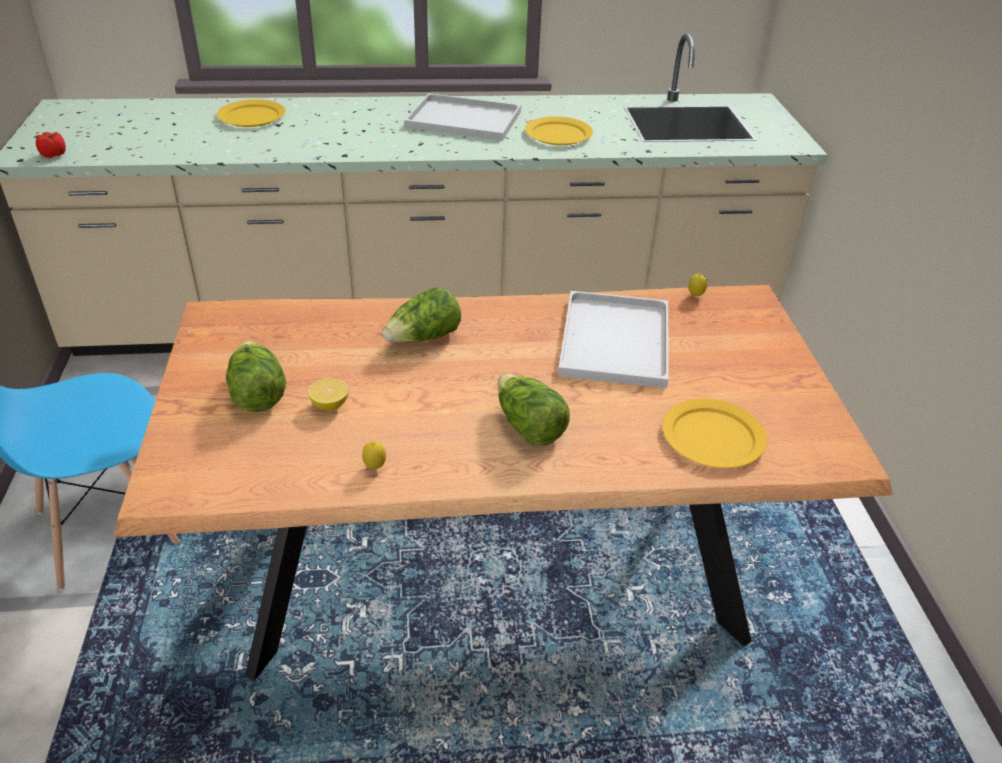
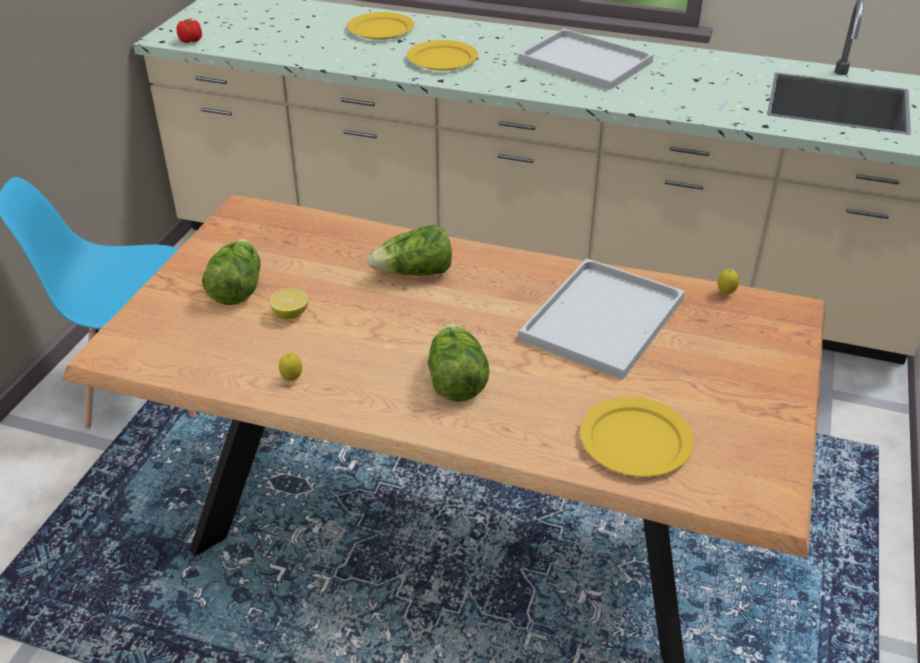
camera: 25 degrees right, 0 degrees up
yellow plate [525,116,593,145] -> yellow plate moved to [407,40,478,71]

